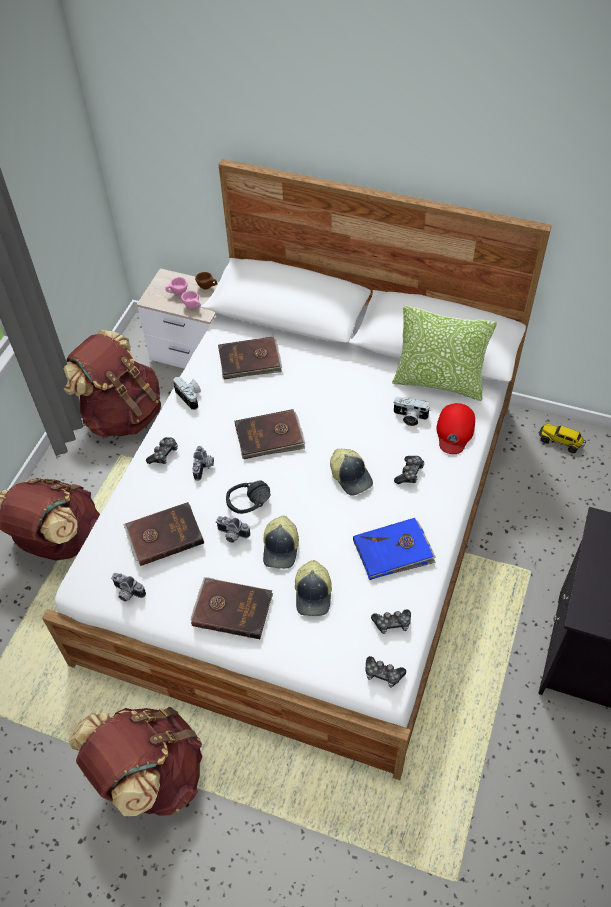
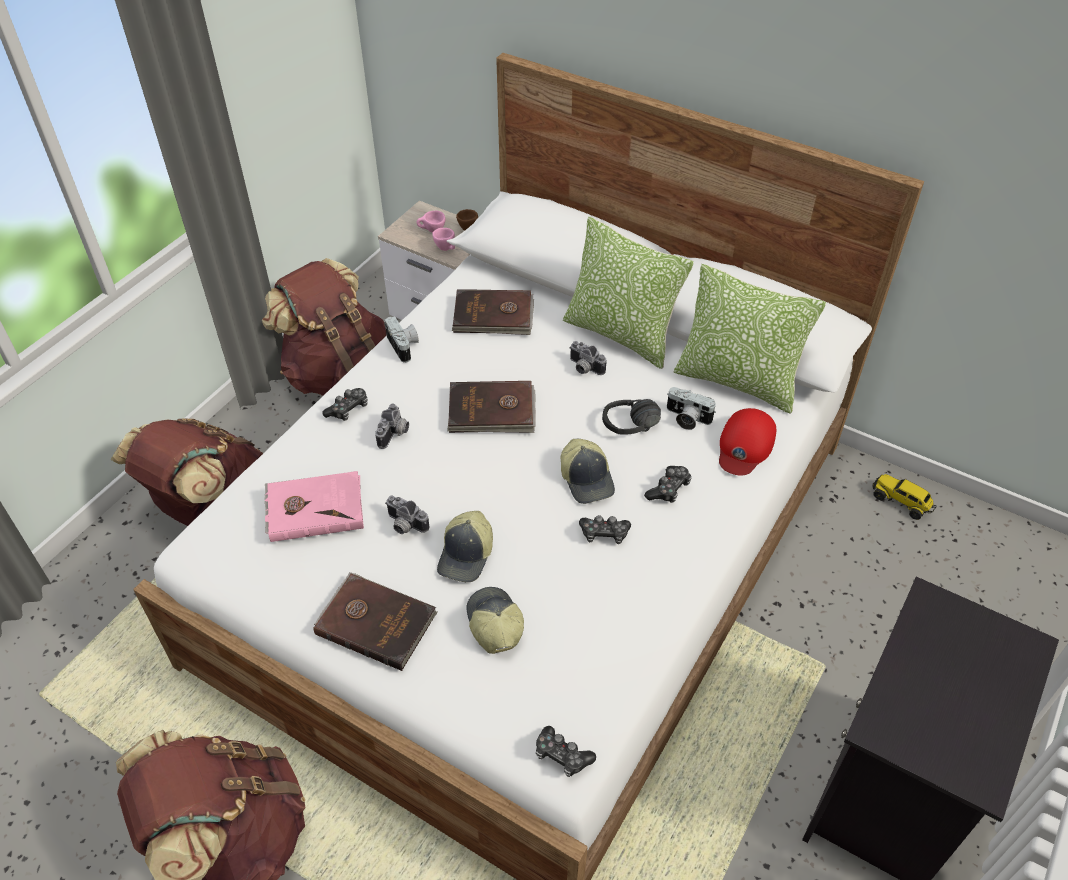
camera: 10 degrees right, 5 degrees down
camera [111,573,146,602] -> camera moved to [569,341,607,375]
brown book [123,502,204,566] -> pink book [265,471,364,542]
black headphones [226,481,271,514] -> black headphones moved to [602,399,661,435]
cap [295,560,332,616] -> cap turned 150 degrees clockwise [467,587,524,654]
blue book [353,518,436,580] -> none
game controller [371,609,411,634] -> game controller moved to [579,515,631,544]
none -> pillow [563,216,694,369]

